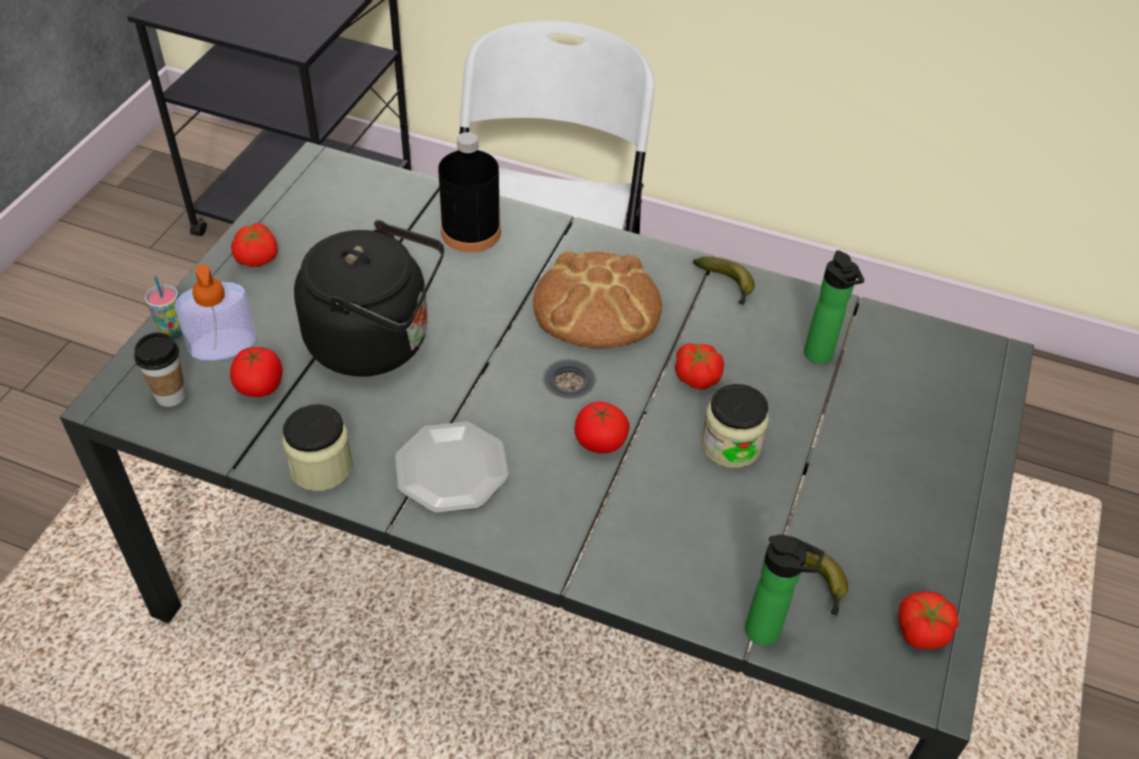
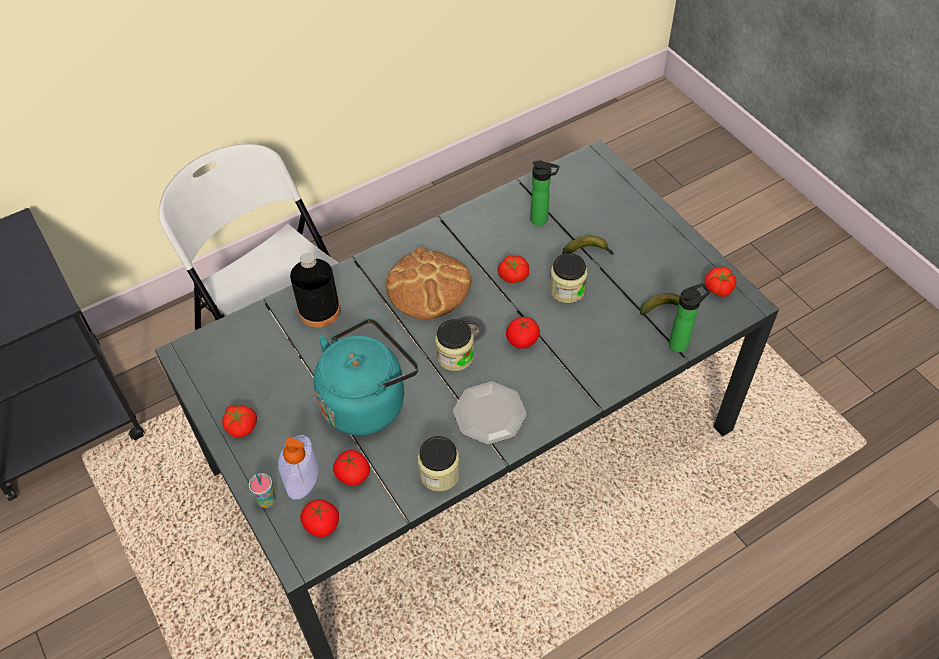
camera: 50 degrees left, 5 degrees up
cup [134,332,186,407] -> tomato [300,499,339,537]
black kettle [294,220,444,377] -> turquoise kettle [314,318,418,435]
banana [693,256,755,306] -> banana moved to [562,236,614,255]
none -> jar [435,319,474,371]

